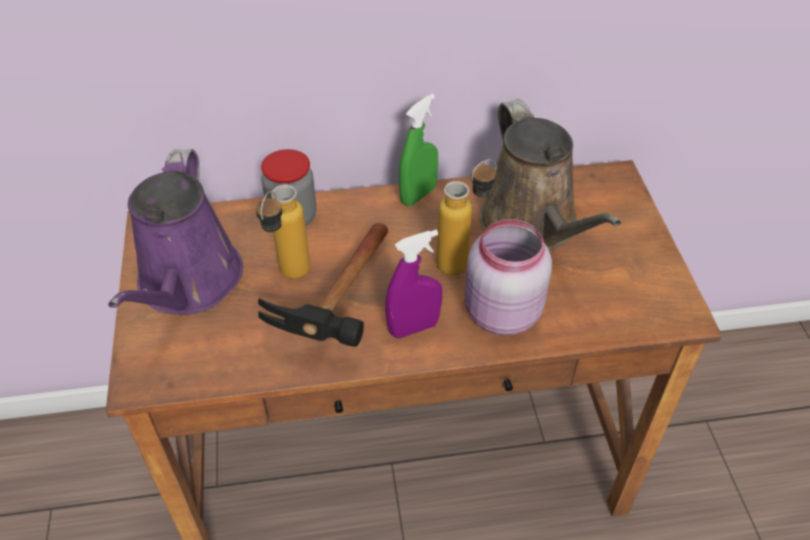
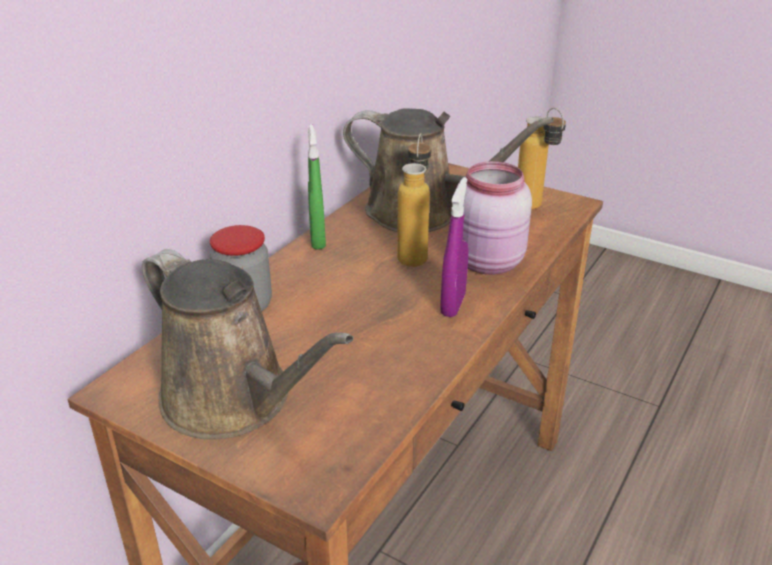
camera: 50 degrees left, 15 degrees down
purple watering can [108,149,243,315] -> brown watering can [142,249,354,439]
bottle [256,185,310,279] -> bottle moved to [518,108,566,210]
hammer [258,223,388,347] -> none

